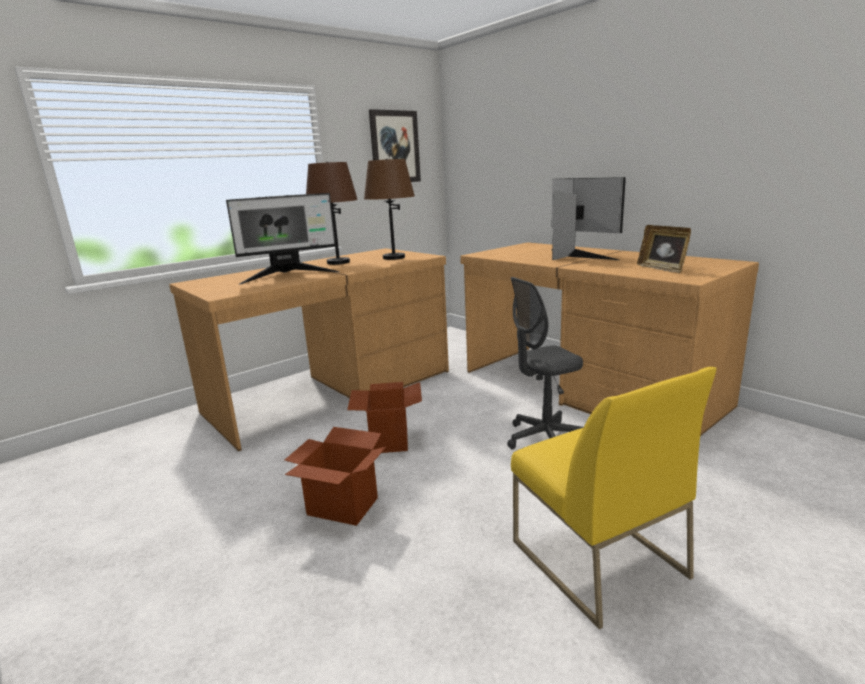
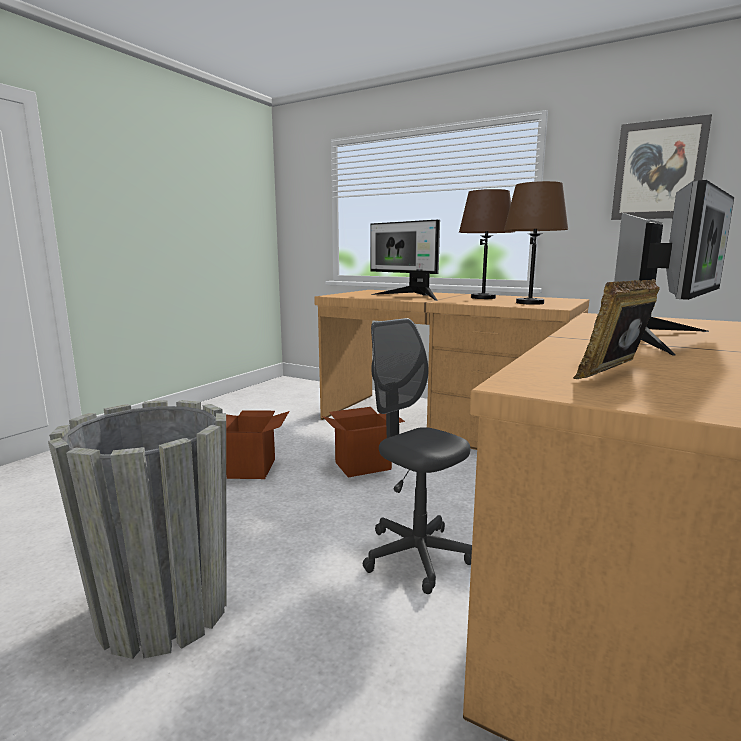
camera: 70 degrees right, 5 degrees down
yellow chair [511,367,717,629] -> grey planter [48,400,227,659]

